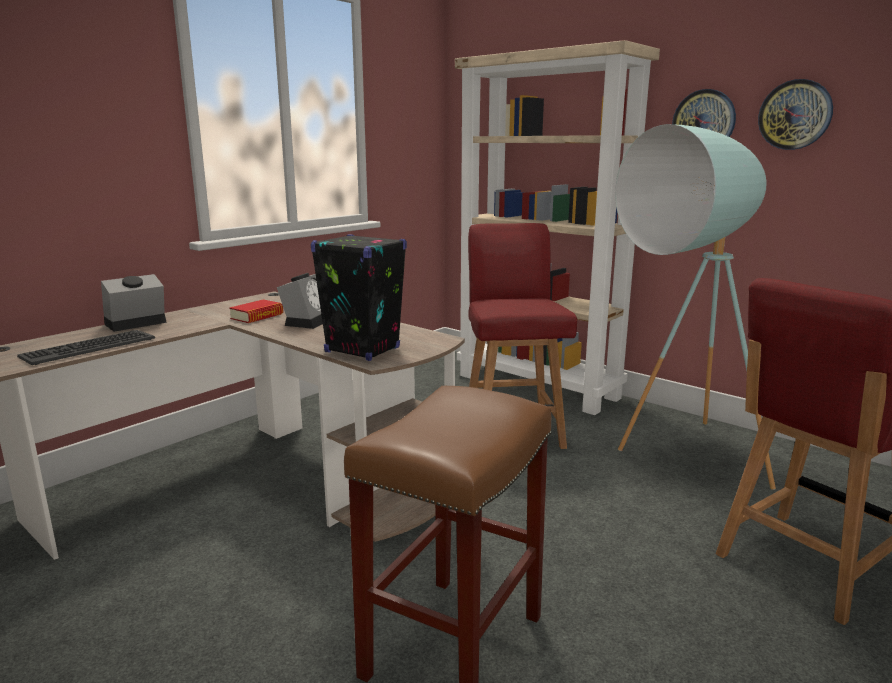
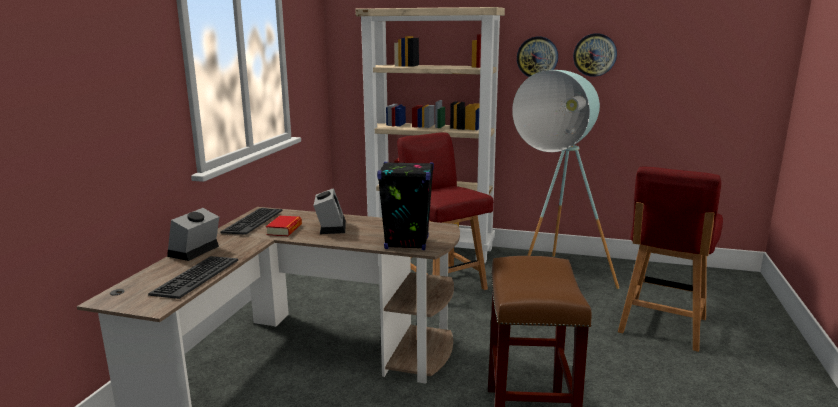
camera: 25 degrees left, 0 degrees up
none -> keyboard [221,208,283,235]

